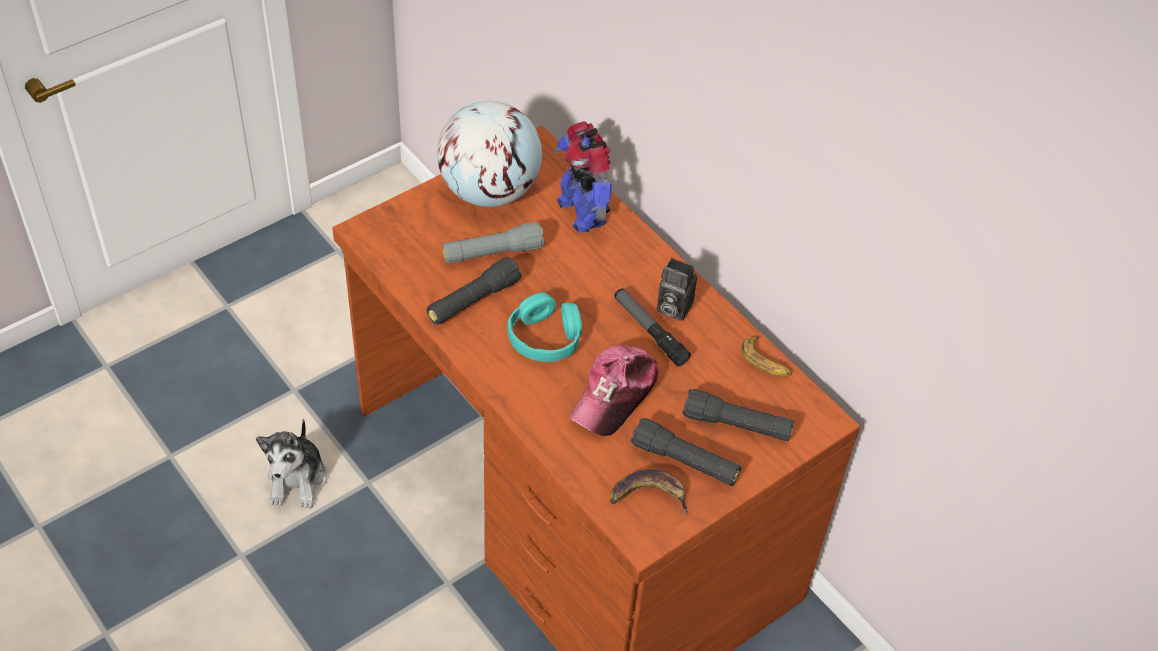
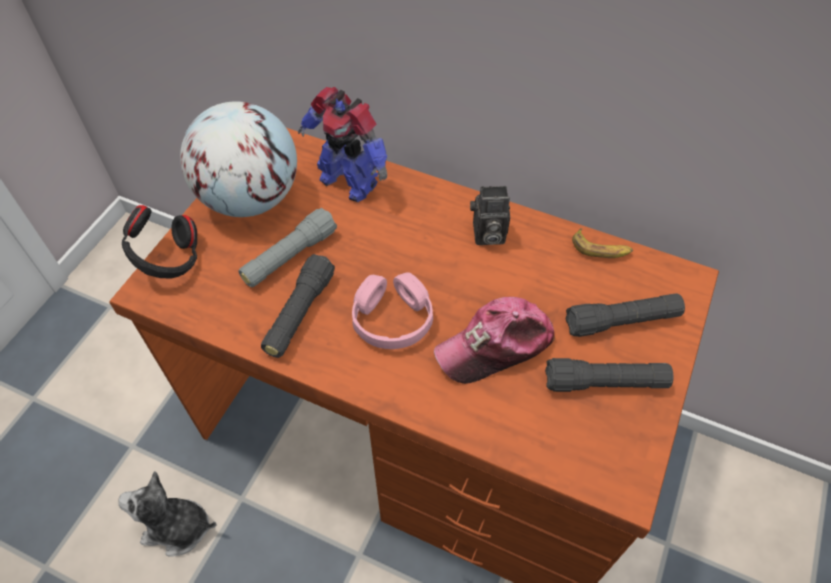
camera: 25 degrees left, 5 degrees up
plush toy [256,418,327,509] -> plush toy turned 120 degrees clockwise [119,471,217,557]
turquoise headphones [507,292,582,362] -> pink headphones [352,272,433,349]
cap [570,345,658,436] -> cap turned 60 degrees clockwise [434,297,555,384]
banana [610,470,688,514] -> none
flashlight [614,288,691,366] -> none
none -> black headphones [122,205,197,279]

